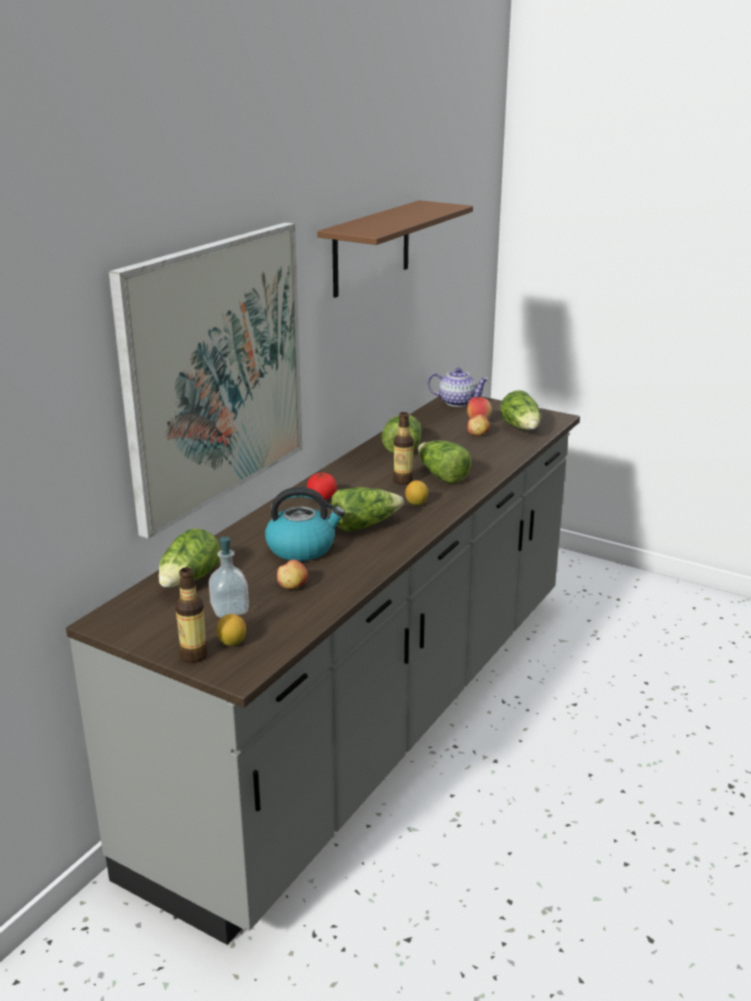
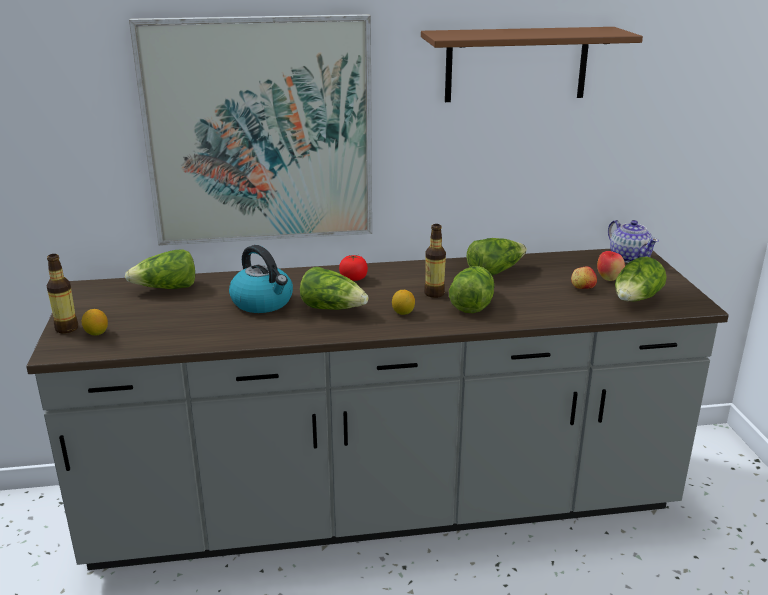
camera: 50 degrees right, 0 degrees up
soap dispenser [209,537,249,618] -> none
apple [277,559,308,589] -> none

